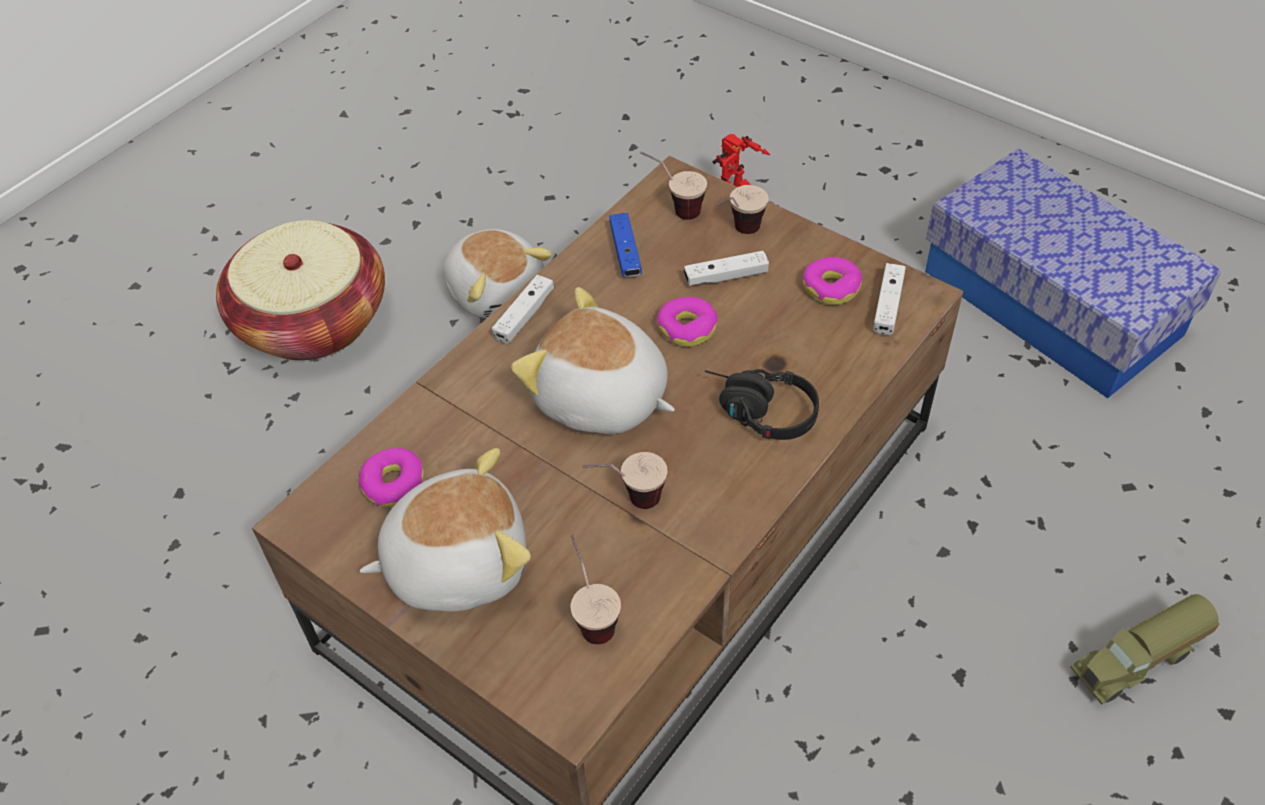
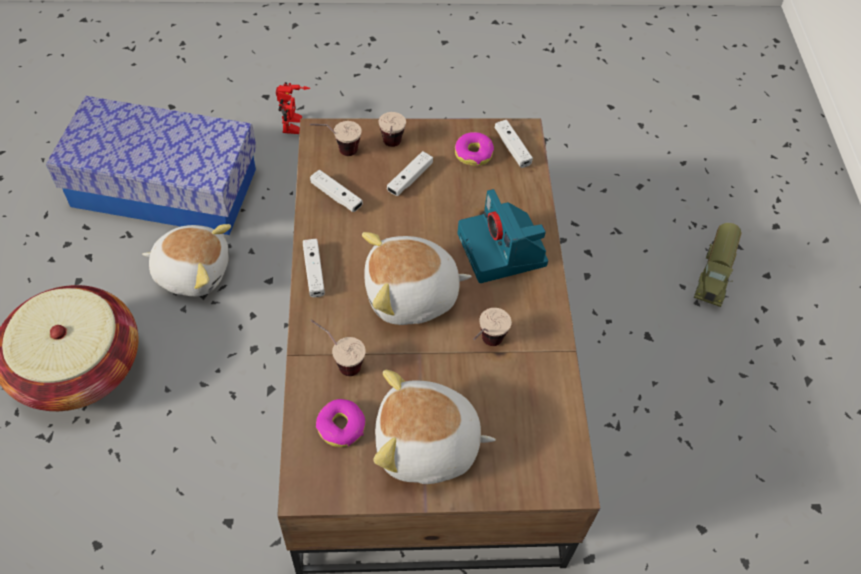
camera: 45 degrees left, 5 degrees up
plush toy [360,448,531,612] -> plush toy turned 120 degrees counterclockwise [374,370,496,484]
cup [570,534,621,644] -> cup moved to [310,319,366,376]
blue game controller [610,213,642,277] -> white game controller [310,170,363,212]
donut [657,297,718,347] -> none
black headphones [705,369,819,440] -> camera [457,189,548,283]
storage box [925,148,1221,398] -> storage box moved to [46,96,256,235]

